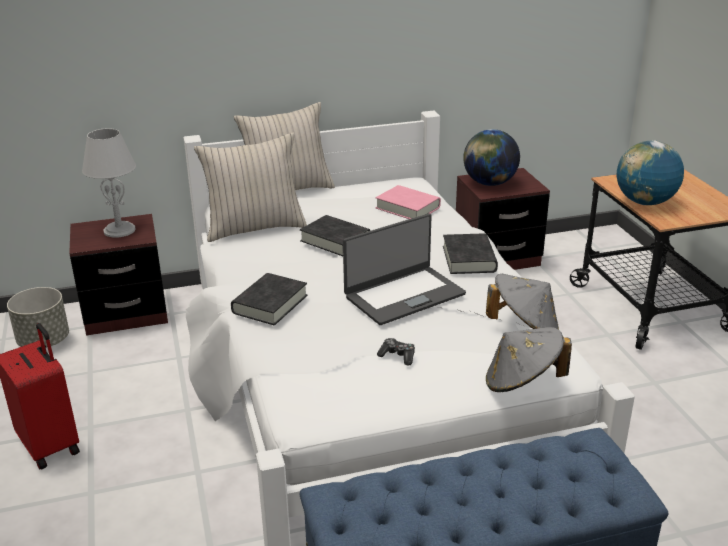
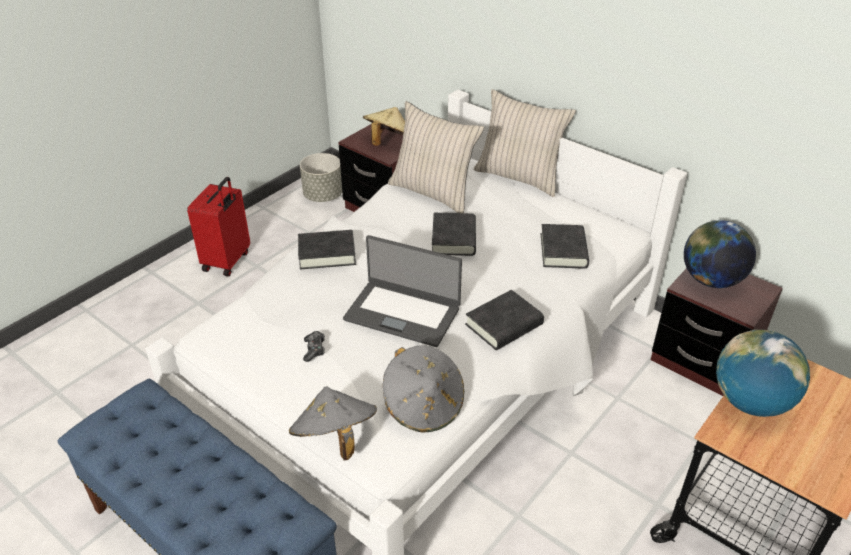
camera: 55 degrees right, 10 degrees up
grey table lamp [82,128,136,238] -> beige hat [363,107,405,146]
pink book [376,185,441,219] -> black book [541,224,589,269]

